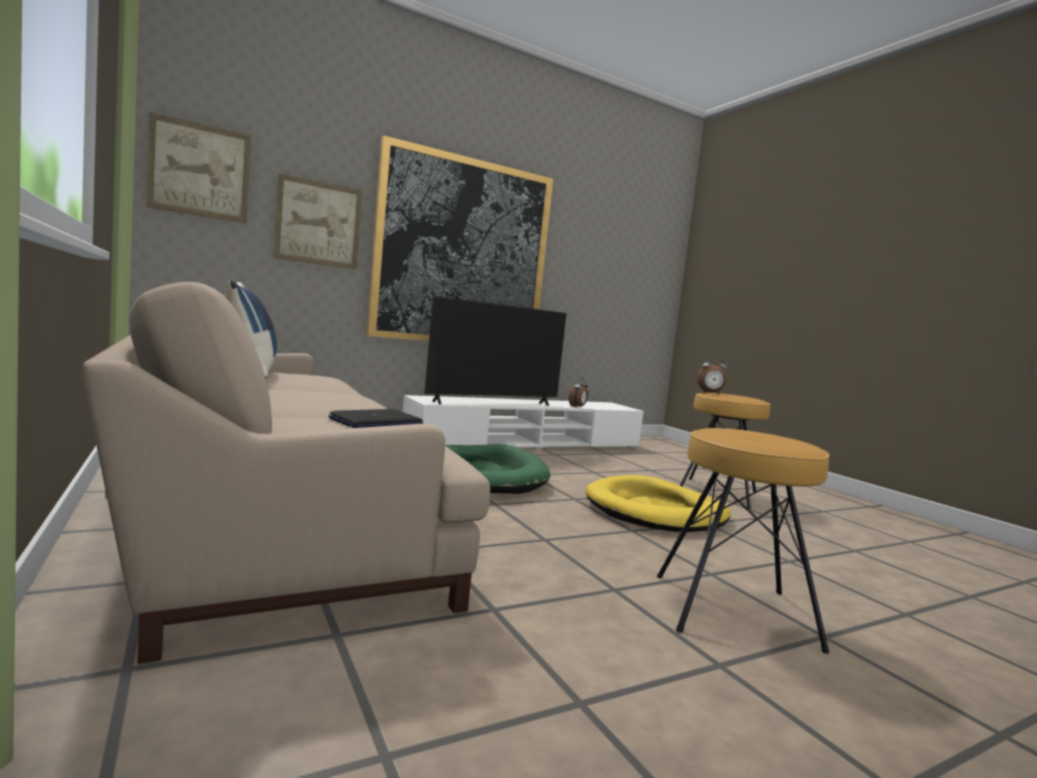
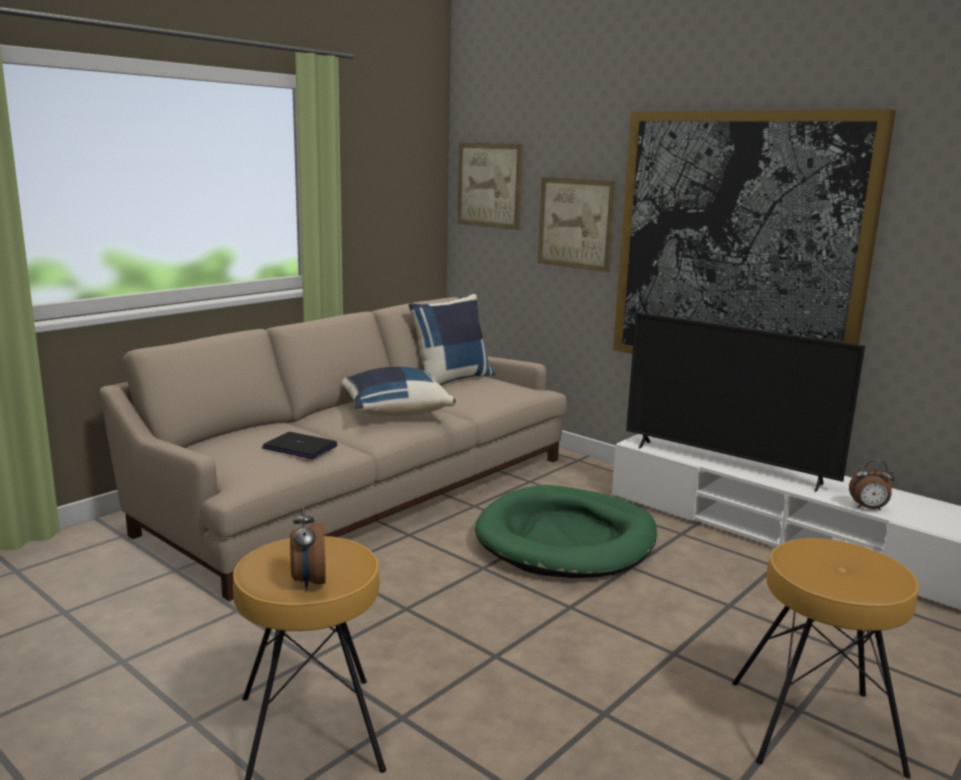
camera: 70 degrees right, 10 degrees up
yellow dog bed [586,475,731,532] -> none
alarm clock [697,355,728,394] -> alarm clock moved to [290,504,326,590]
none -> blue pillow [342,367,456,417]

